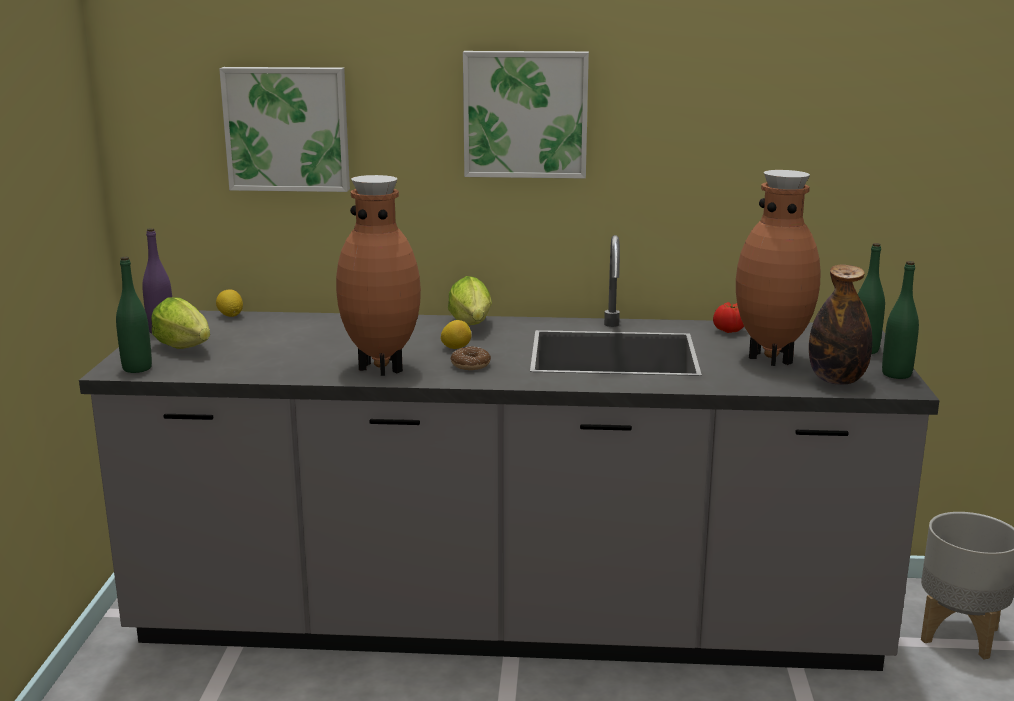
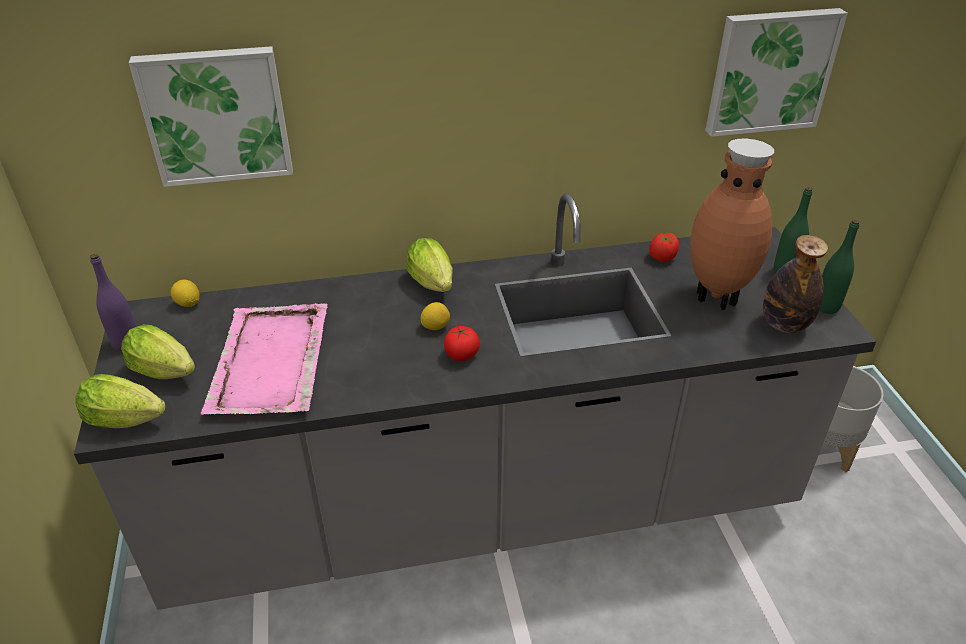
camera: 15 degrees left, 20 degrees up
green bottle [116,257,152,373] -> lettuce [75,374,166,428]
brown vase [336,175,421,376] -> none
donut [450,346,491,370] -> tomato [444,326,480,361]
picture [463,51,589,179] -> picture moved to [705,8,848,137]
none -> pink tray [201,303,328,415]

